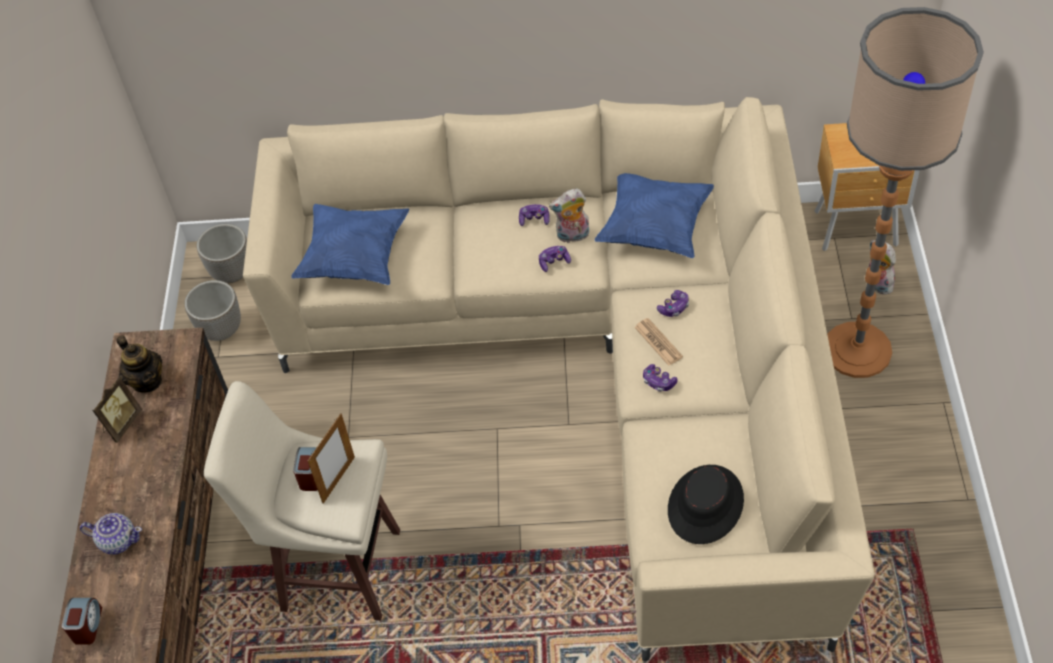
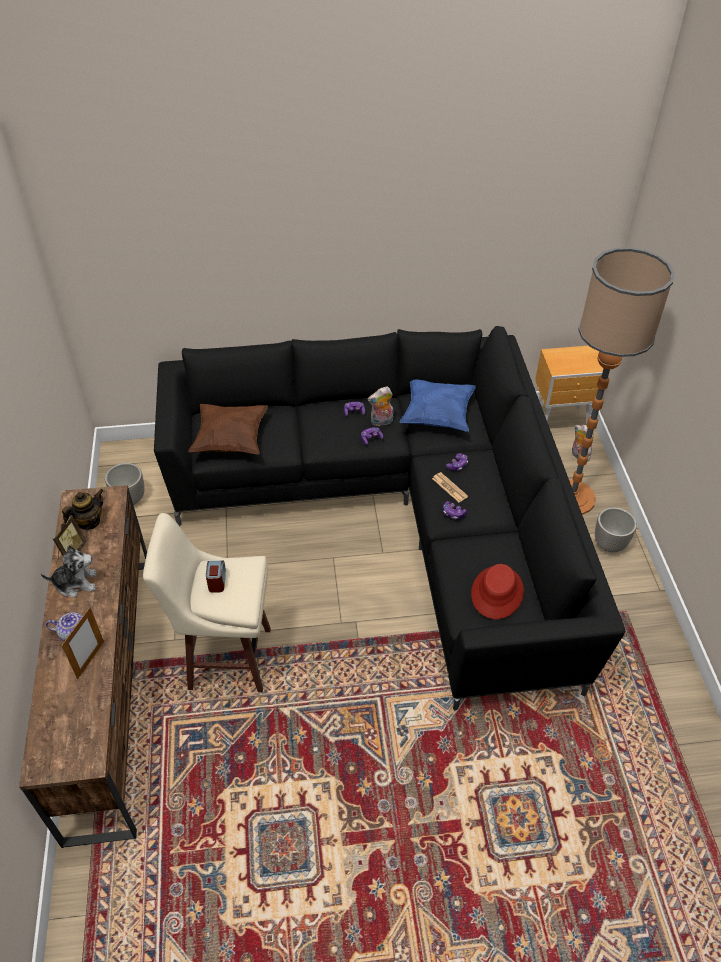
camera: 10 degrees left, 5 degrees down
alarm clock [62,598,102,645] -> none
teapot [116,335,162,393] -> teapot turned 90 degrees counterclockwise [62,489,104,530]
planter [197,224,247,283] -> planter moved to [595,507,637,552]
beige sofa [243,97,875,662] -> black sofa [154,326,625,710]
blue pillow [291,204,409,285] -> brown pillow [188,404,268,455]
picture frame [308,413,355,504] -> picture frame moved to [61,607,104,679]
black hat [668,465,744,544] -> red hat [471,564,524,619]
none -> plush toy [41,545,97,597]

